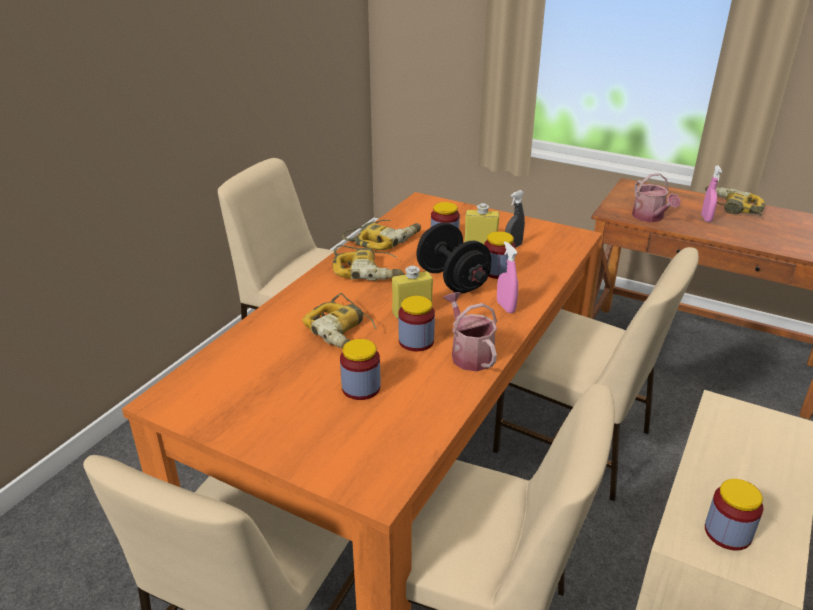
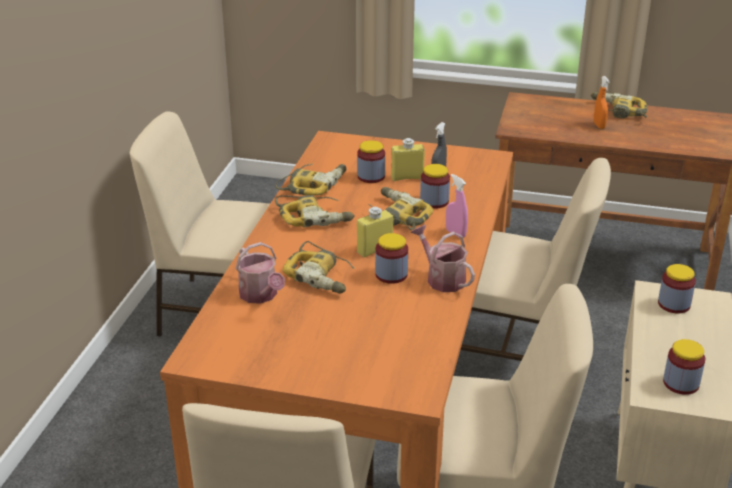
camera: 15 degrees left, 0 degrees up
jar [340,339,381,400] -> jar moved to [658,264,696,314]
black dumbbell [416,222,491,293] -> power drill [368,187,434,230]
watering can [632,173,681,222] -> watering can moved to [235,242,285,304]
pink spray bottle [701,166,722,222] -> orange spray bottle [594,76,610,129]

